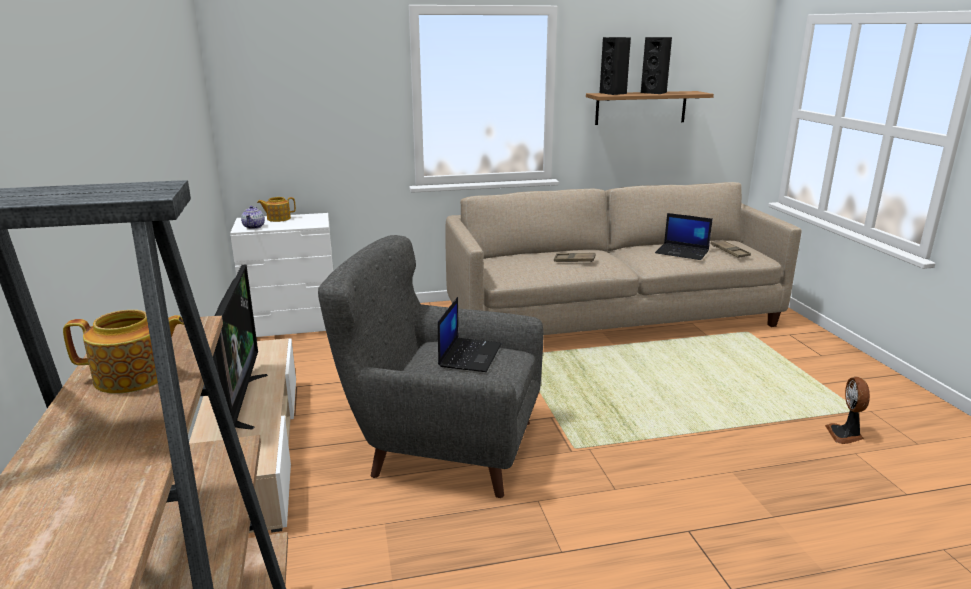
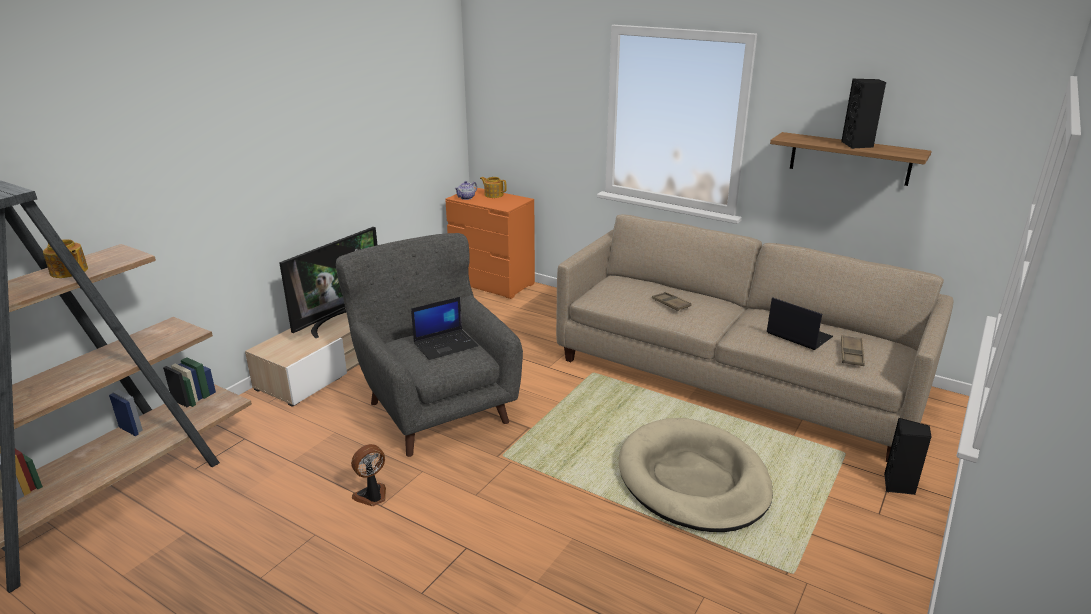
camera: 45 degrees right, 5 degrees up
white dresser [230,213,333,337] -> orange dresser [445,187,535,299]
black speaker [600,37,631,95] -> black speaker moved to [884,418,932,495]
laptop [655,213,713,260] -> laptop turned 150 degrees clockwise [767,297,833,350]
fan [825,377,870,444] -> fan moved to [351,444,386,506]
none -> beige dog bed [619,418,773,532]

